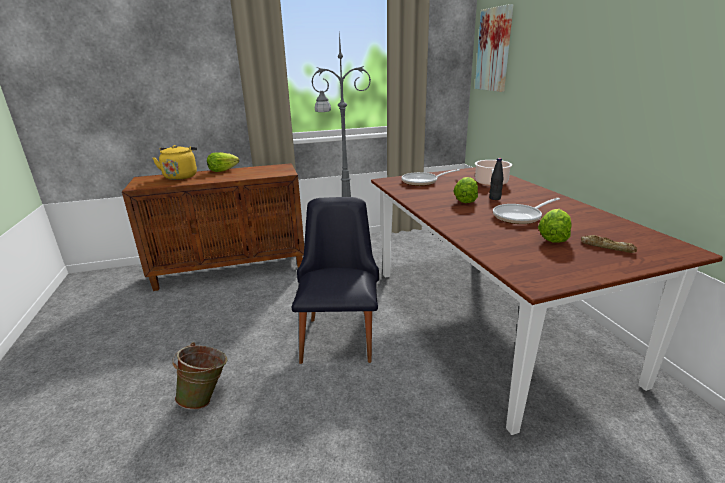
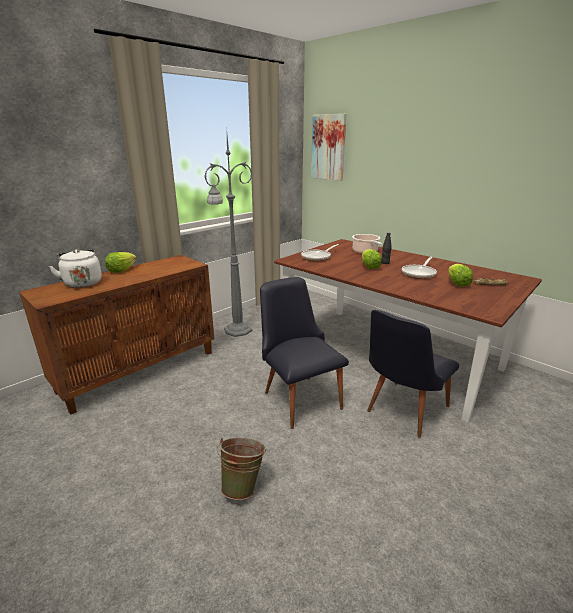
camera: 30 degrees left, 0 degrees up
yellow kettle [153,145,197,180] -> white kettle [49,249,102,288]
none -> black chair [367,310,459,438]

